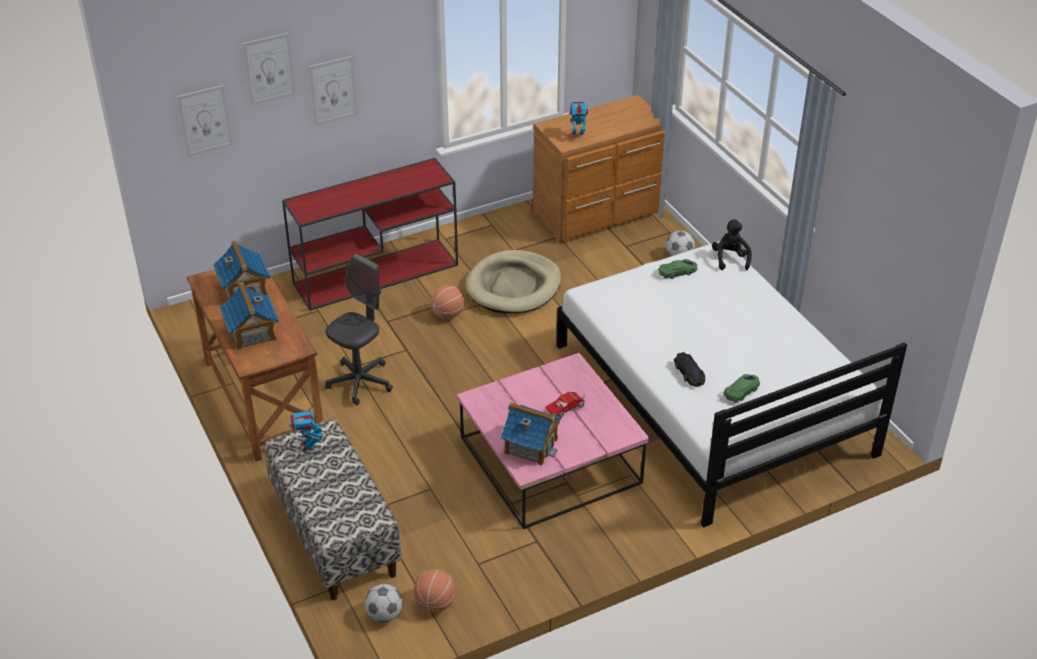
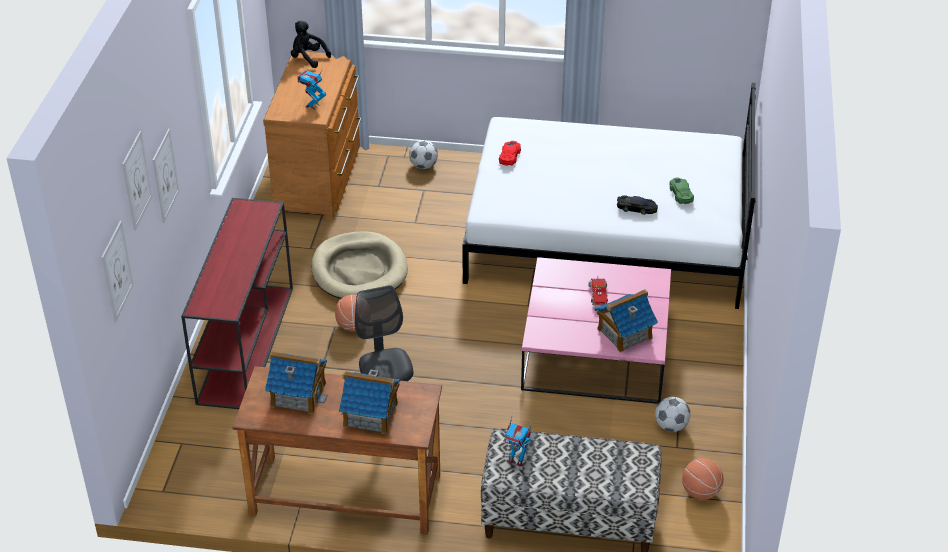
camera: 55 degrees left, 0 degrees up
football [365,584,403,623] -> football moved to [655,397,690,432]
green toy car [658,259,698,279] -> red toy car [499,141,521,166]
black plush toy [712,220,752,270] -> black plush toy moved to [291,21,331,68]

